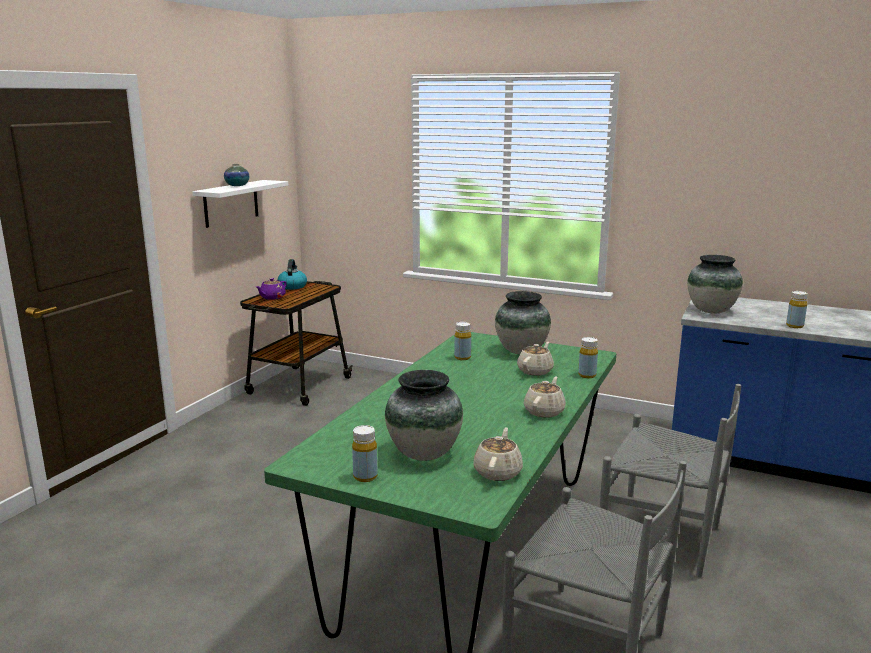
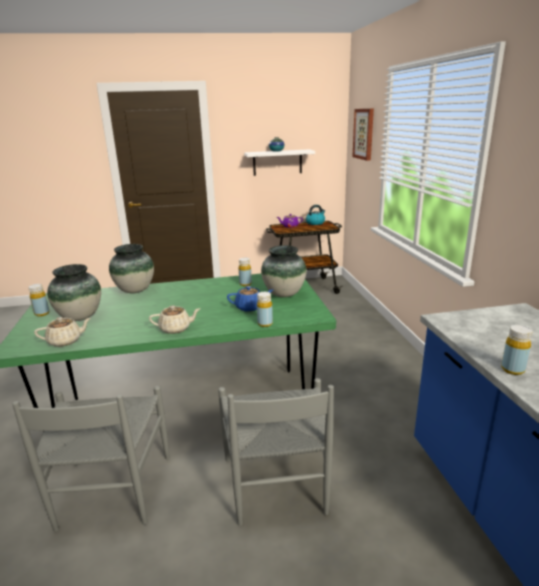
camera: 55 degrees right, 5 degrees up
beige teapot [517,342,554,376] -> blue teapot [227,286,273,312]
vase [687,255,743,314] -> vase moved to [109,244,154,293]
none -> picture [353,109,374,161]

